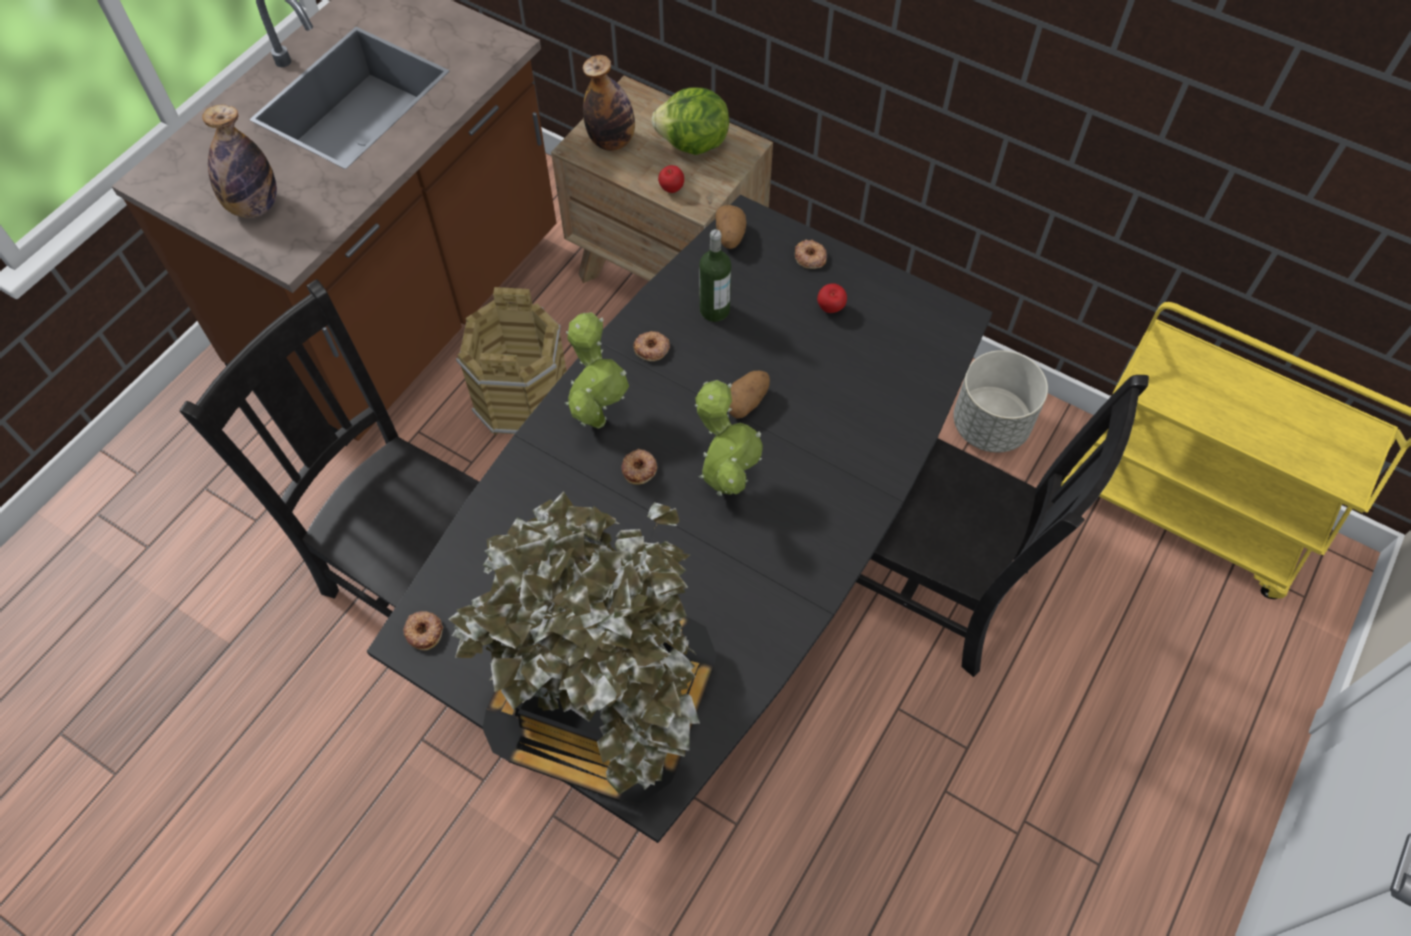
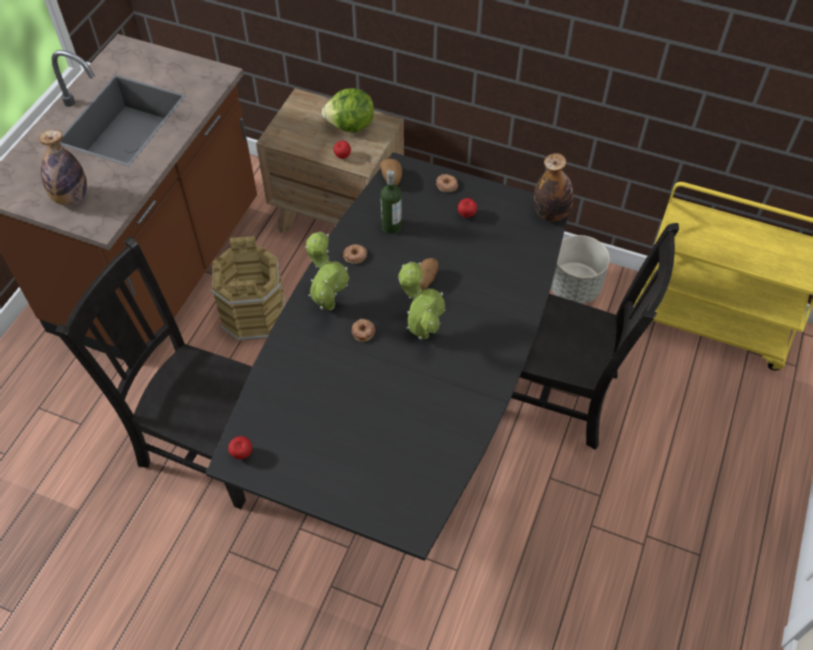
camera: 10 degrees left, 5 degrees down
donut [403,611,443,651] -> apple [228,436,252,459]
potted plant [448,491,717,803] -> none
bottle [583,55,635,151] -> bottle moved to [534,153,573,221]

